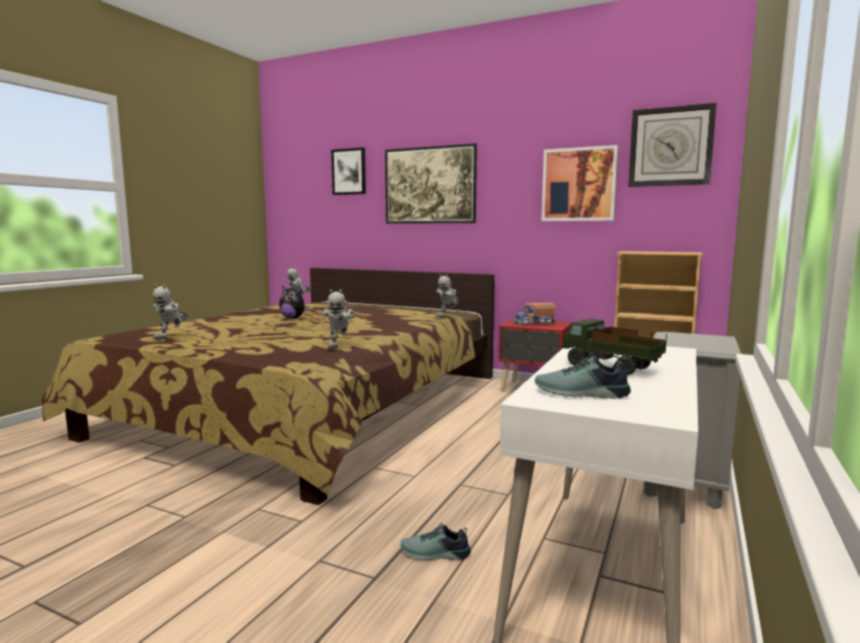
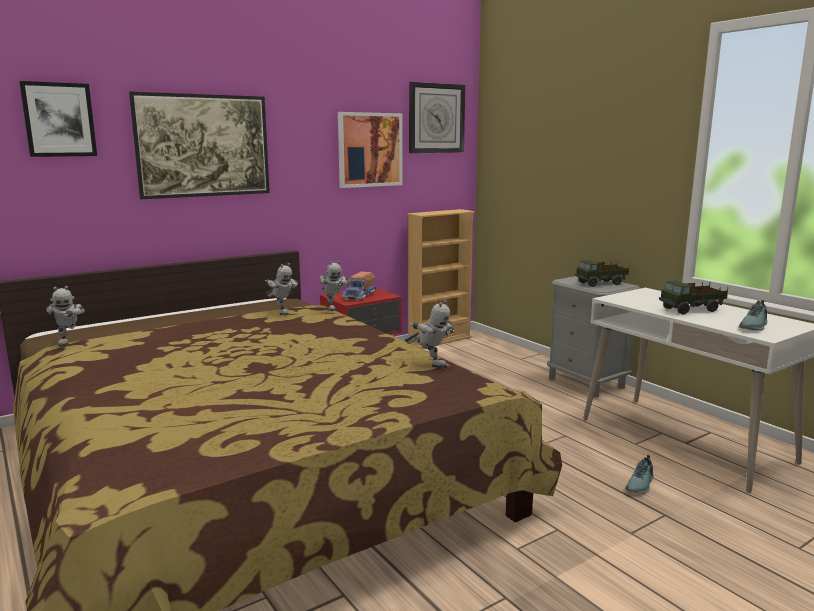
camera: 60 degrees left, 5 degrees up
toy robot [153,284,188,339] -> toy robot moved to [265,263,298,315]
plush toy [279,286,309,319] -> none
none -> toy truck [575,260,629,287]

